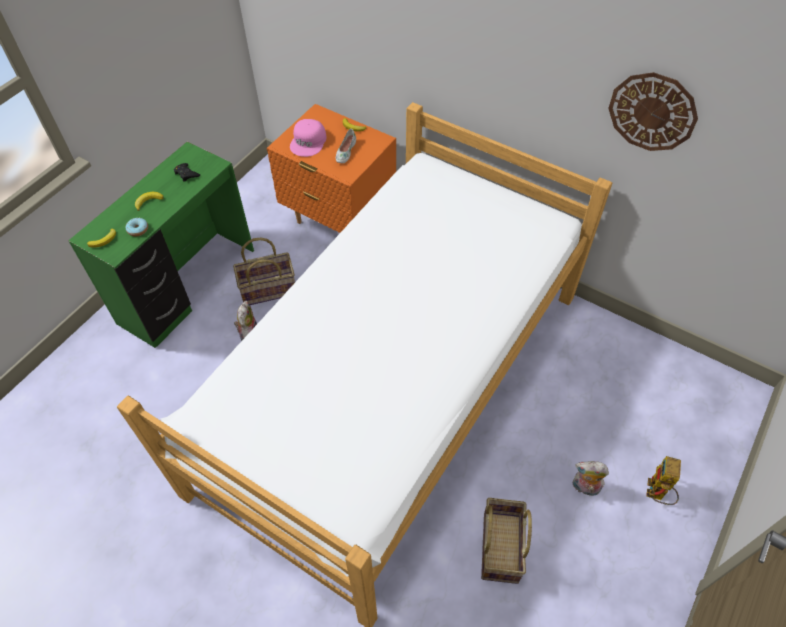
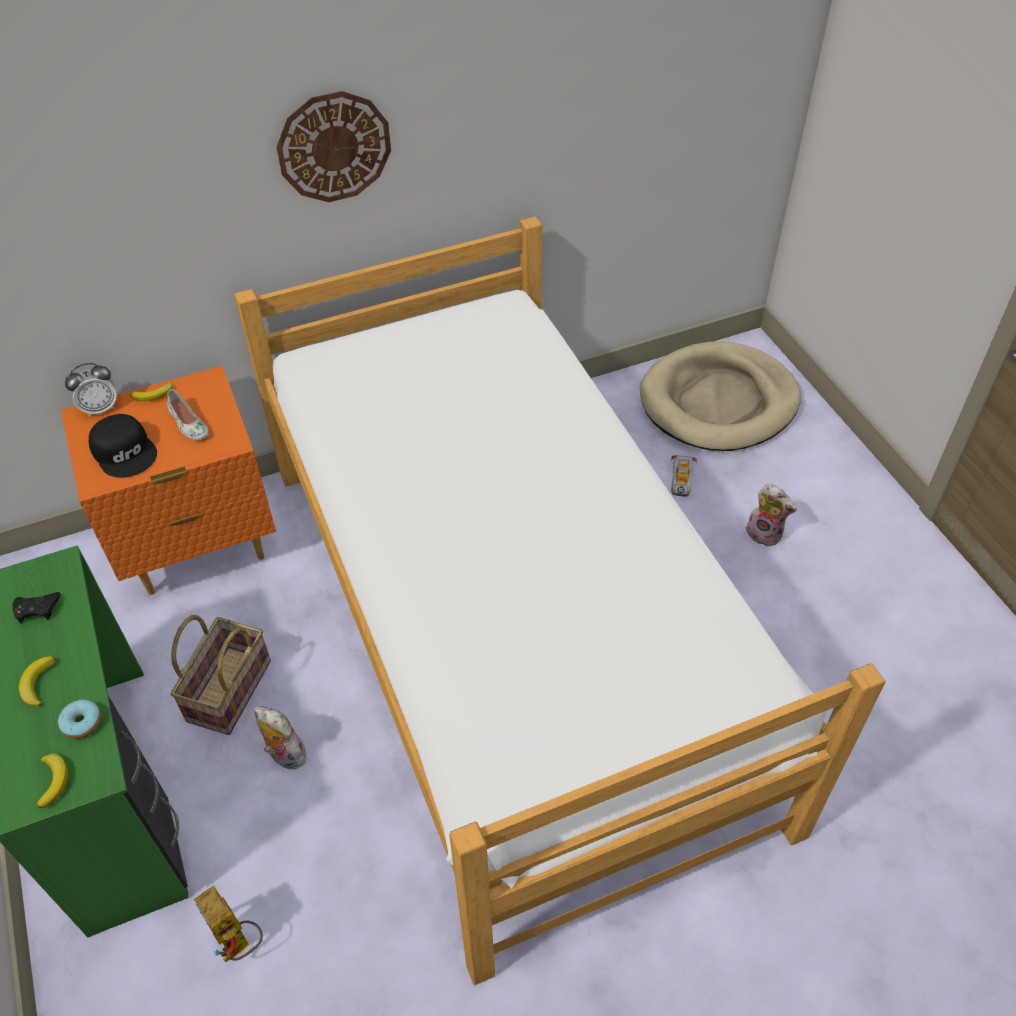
camera: 55 degrees left, 5 degrees down
pink cap [290,119,326,157] -> black cap [89,414,157,478]
basket [481,498,532,584] -> none
plush toy [573,461,609,496] -> plush toy turned 105 degrees counterclockwise [746,484,797,547]
wall clock [608,72,698,151] -> wall clock moved to [277,91,391,202]
toy robot [646,456,681,505] -> toy robot moved to [194,885,263,962]
none -> alarm clock [65,363,117,417]
none -> beige dog bed [640,341,801,451]
none -> toy car [671,455,697,497]

